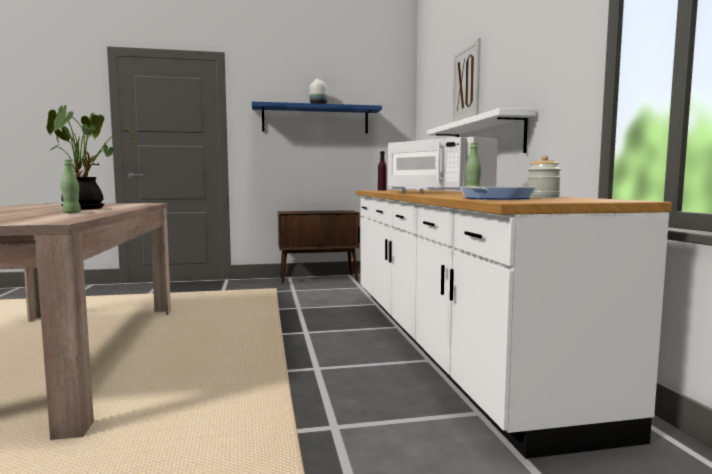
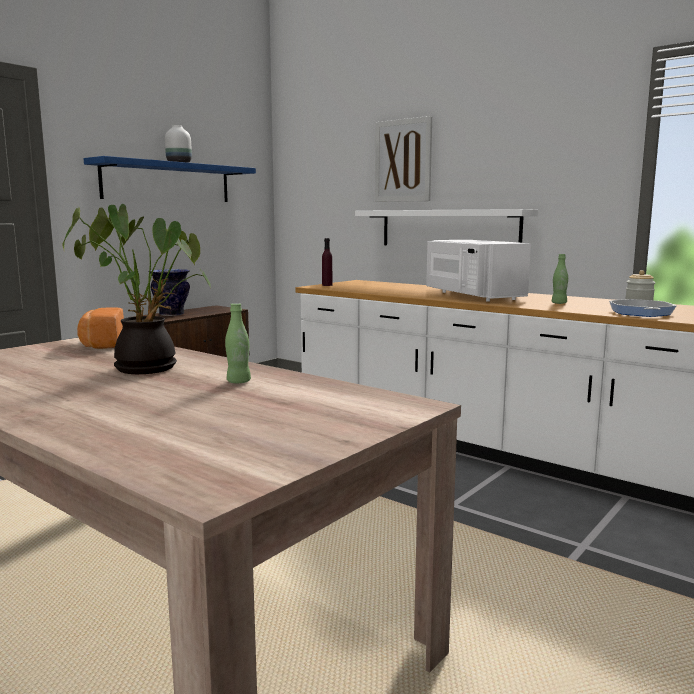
camera: 40 degrees left, 5 degrees up
white microwave [388,137,498,193] -> white microwave turned 60 degrees clockwise [426,240,531,302]
none -> bread [77,307,124,349]
none -> vase [148,269,190,316]

